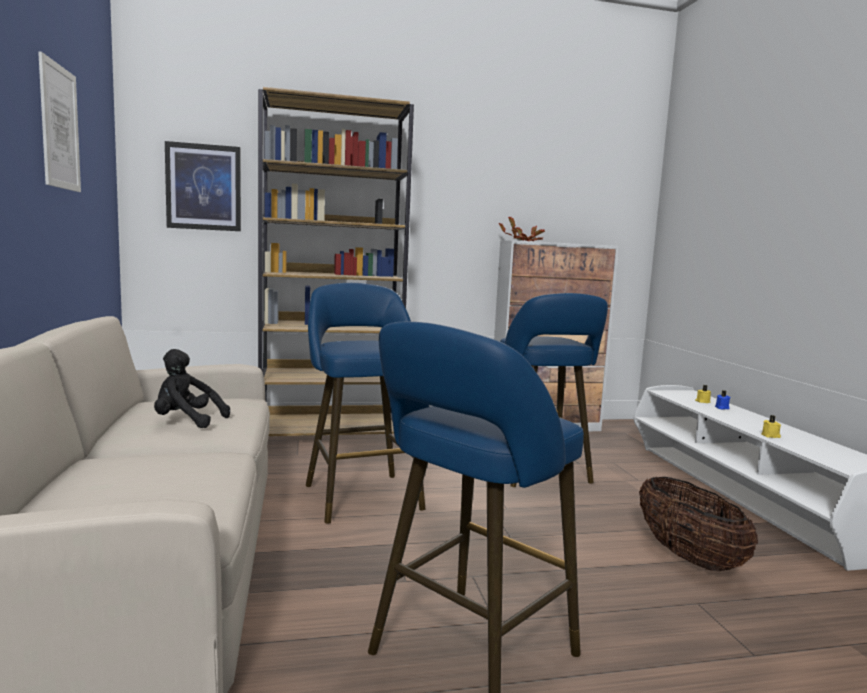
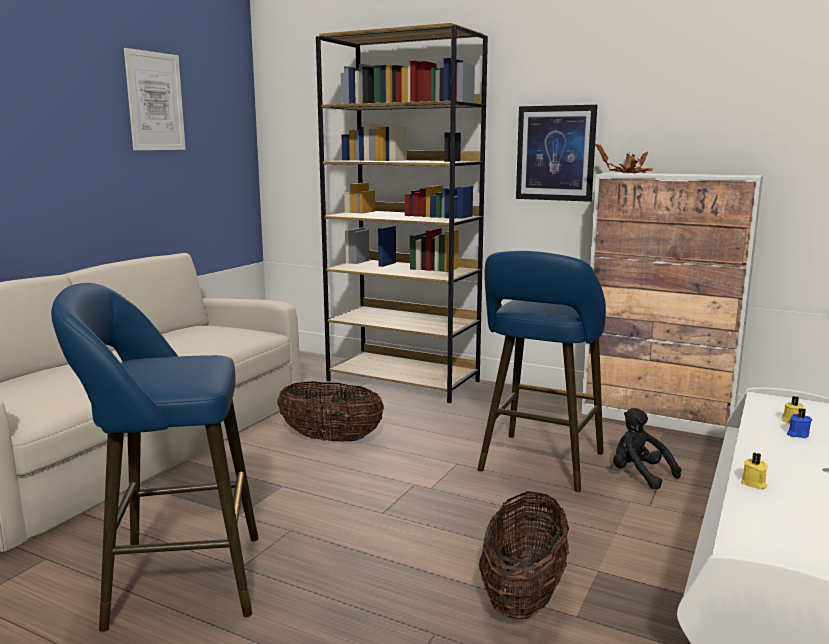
camera: 40 degrees right, 5 degrees up
black plush toy [154,349,230,428] -> black plush toy moved to [613,408,681,490]
picture [165,141,241,231] -> picture moved to [516,105,597,202]
blue stool [306,283,425,524] -> basket [277,381,384,442]

